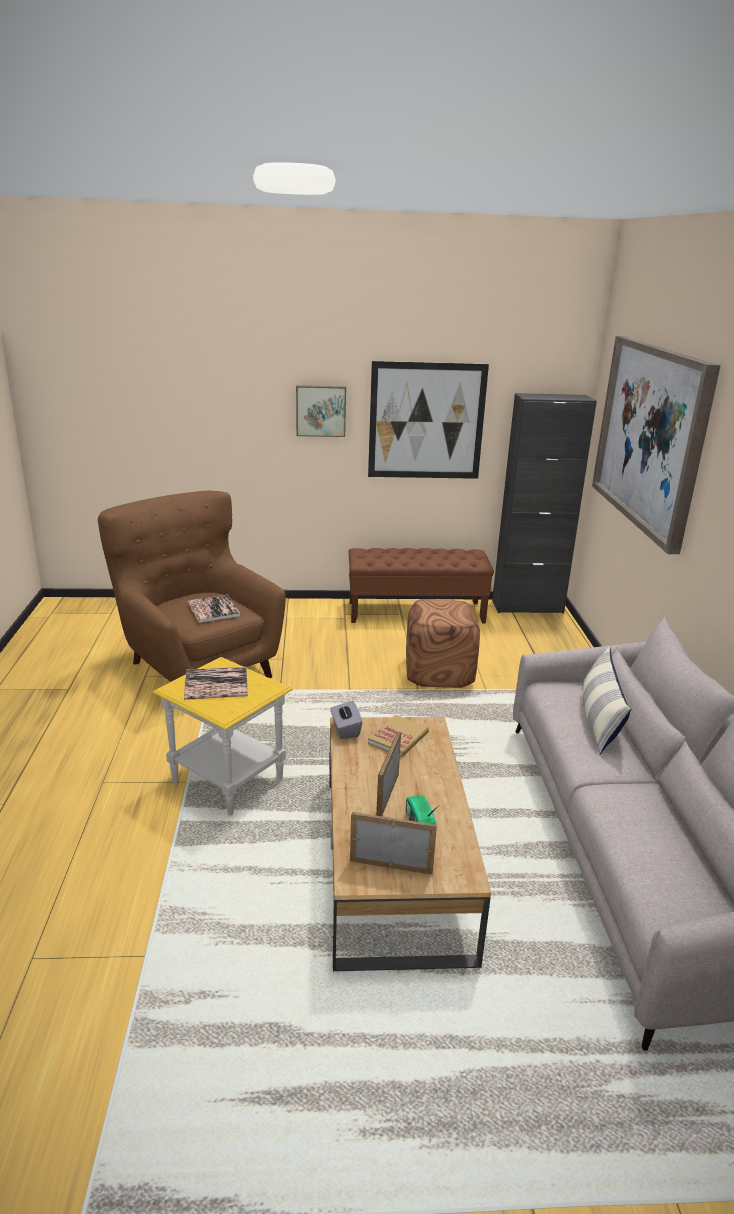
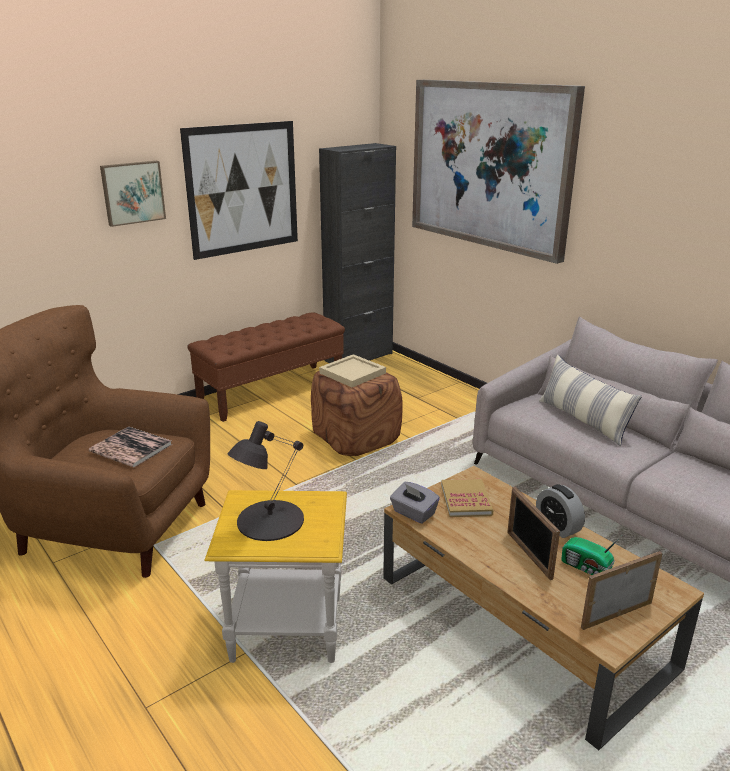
camera: 35 degrees left, 0 degrees up
book [184,667,248,700] -> black table lamp [228,421,304,541]
none -> beige tray [319,354,386,387]
none -> alarm clock [536,484,585,538]

